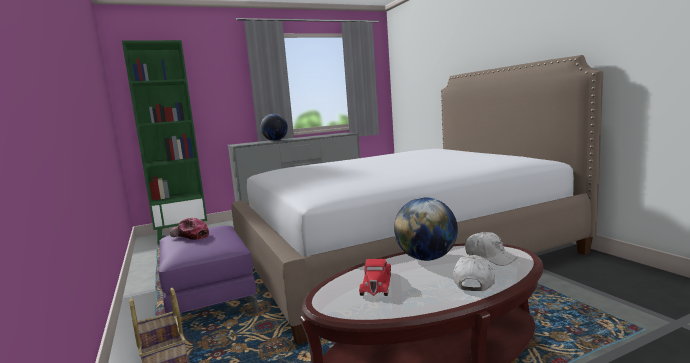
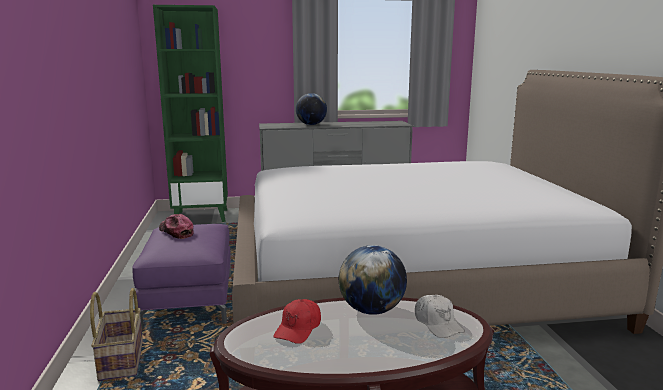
camera: 15 degrees right, 5 degrees up
red toy car [359,259,391,296] -> red cap [273,299,321,344]
white cap [453,255,495,291] -> none

